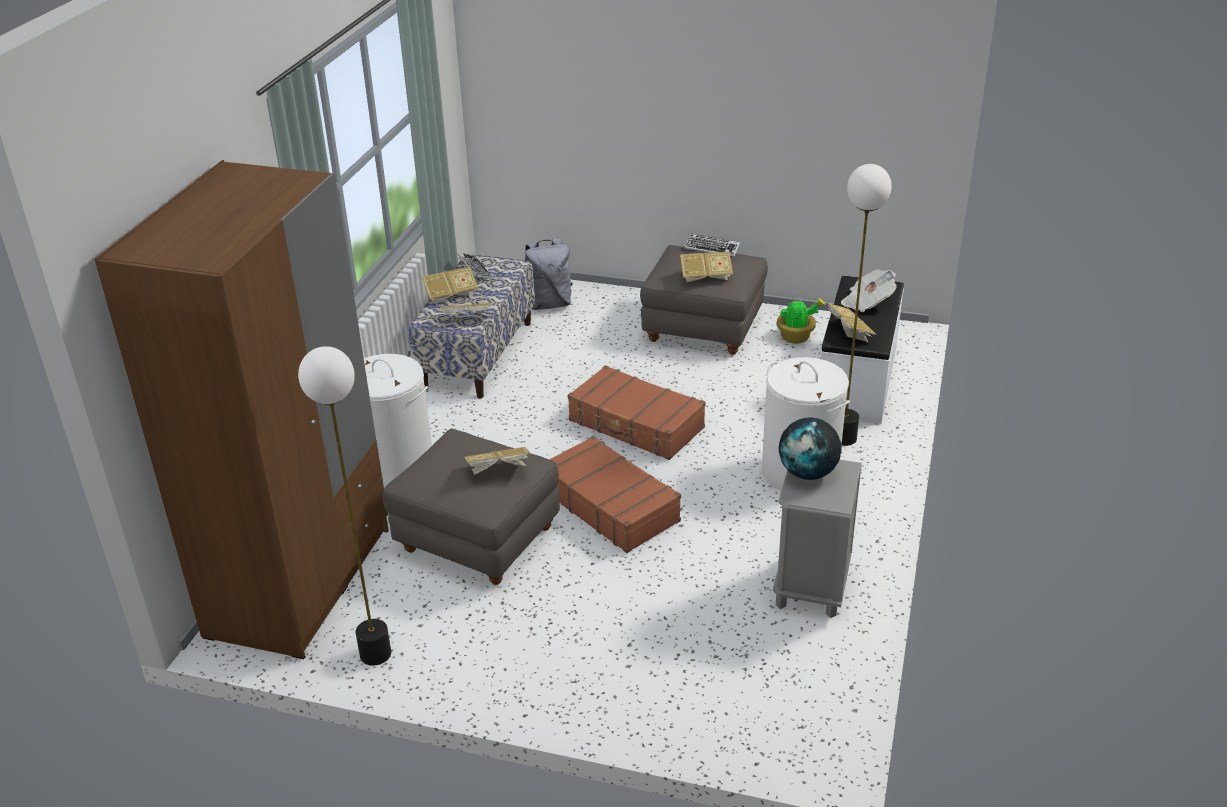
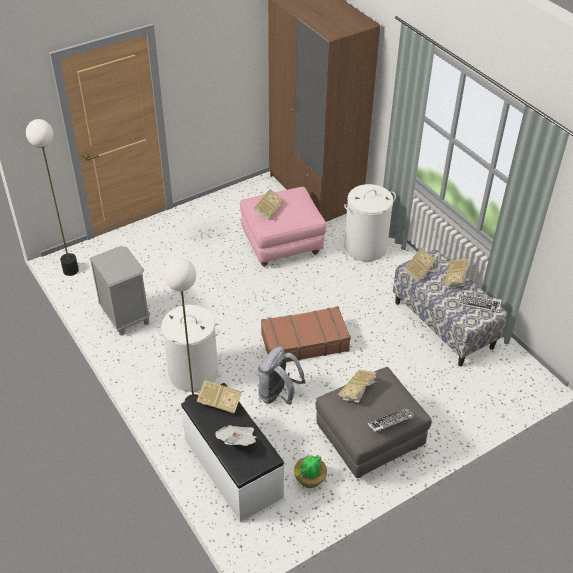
camera: 130 degrees right, 10 degrees up
floor lamp [298,346,391,666] -> floor lamp moved to [26,119,79,276]
grey ottoman [382,429,560,585] -> pink ottoman [240,187,327,267]
grey backpack [525,238,573,310] -> grey backpack moved to [258,346,306,405]
brown suitcase [549,436,681,553] -> none
globe [779,417,841,480] -> none

